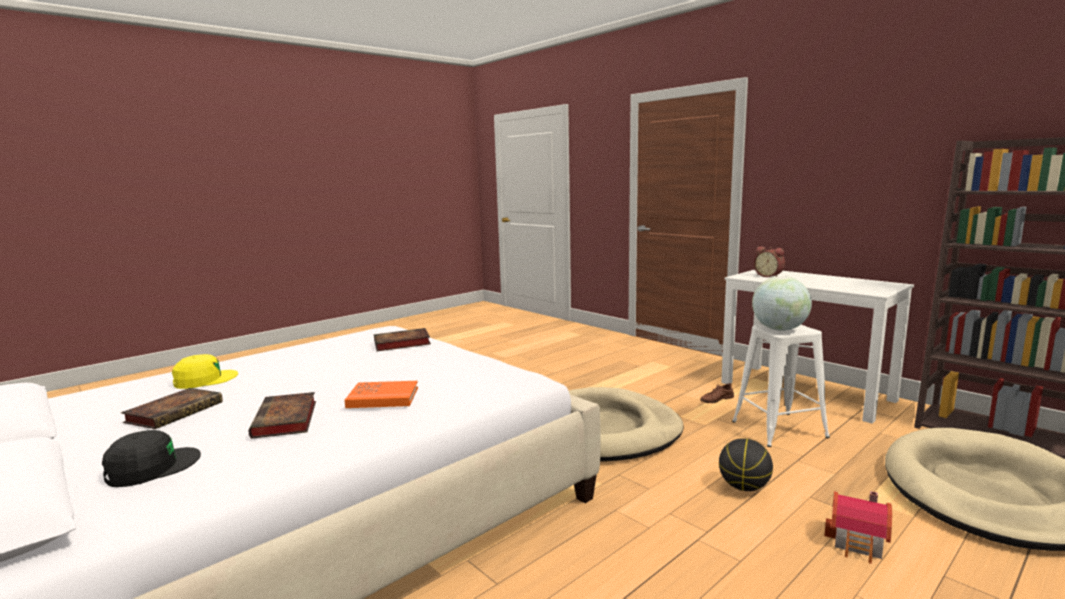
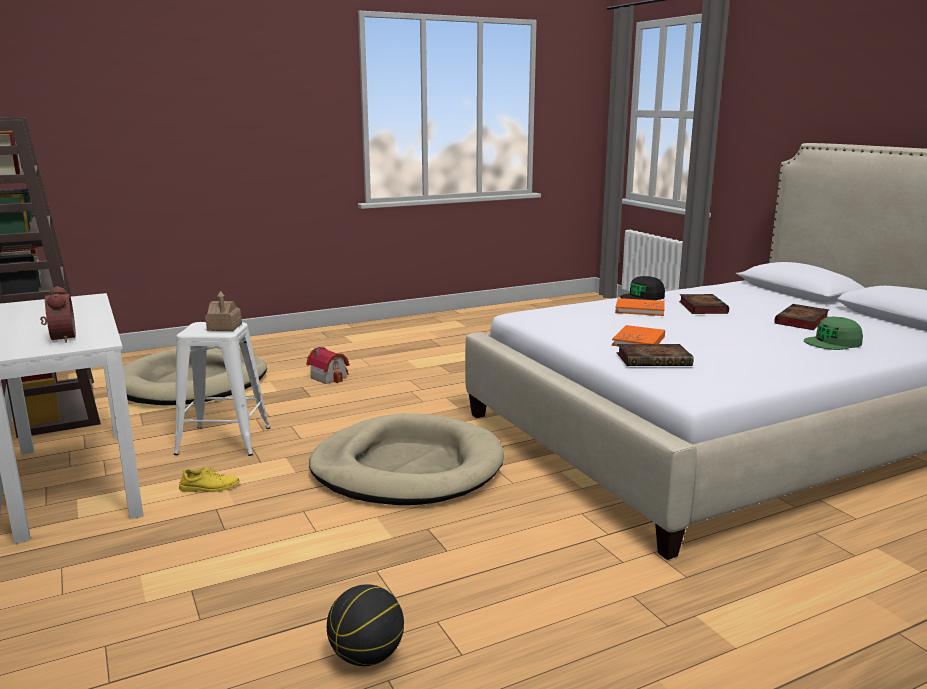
camera: 165 degrees left, 5 degrees up
black cap [102,430,201,487] -> black cap moved to [620,276,665,300]
yellow cap [172,354,238,389] -> green cap [804,317,863,350]
brown shoe [700,383,734,403] -> yellow shoe [179,467,239,492]
basketball [719,438,773,491] -> basketball moved to [327,584,404,666]
globe [752,276,812,331] -> toy house [205,291,242,331]
none -> orange book [612,325,665,347]

